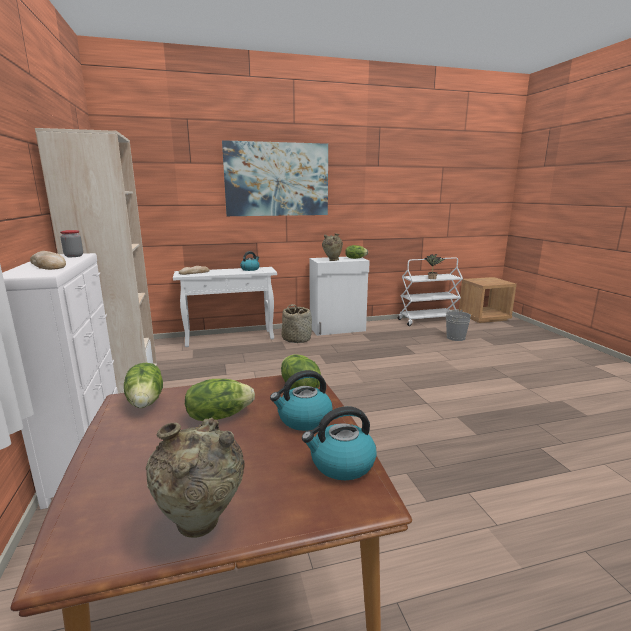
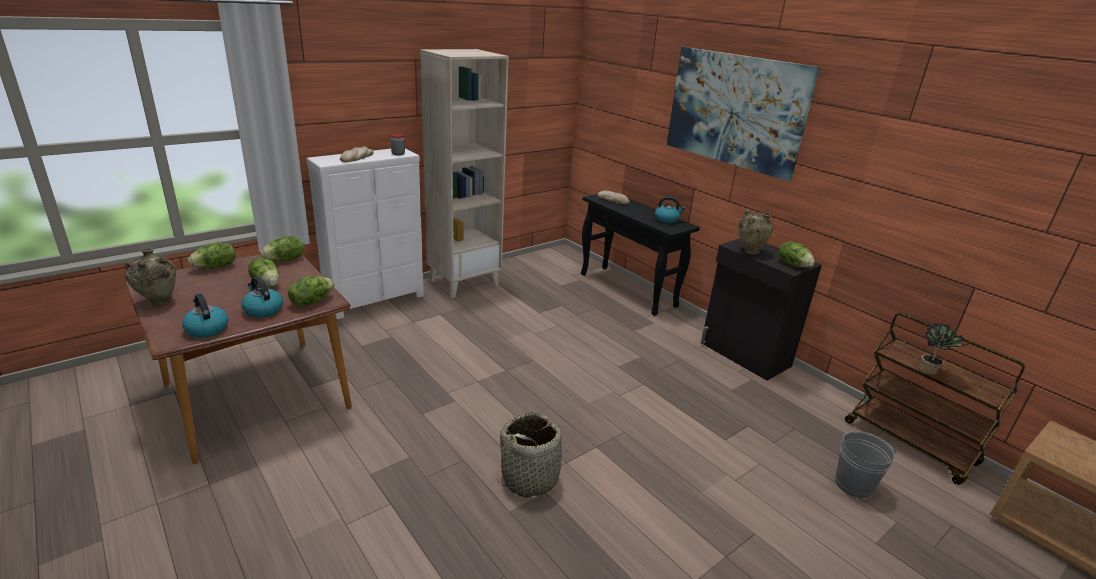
camera: 65 degrees right, 10 degrees up
white console table [173,267,277,347] -> black console table [581,194,700,316]
basket [282,304,312,343] -> basket moved to [497,412,571,497]
white cabinet [309,257,370,336] -> black cabinet [701,239,822,381]
white cart [397,257,463,326] -> brown cart [845,313,1025,485]
none -> lettuce [188,242,236,269]

